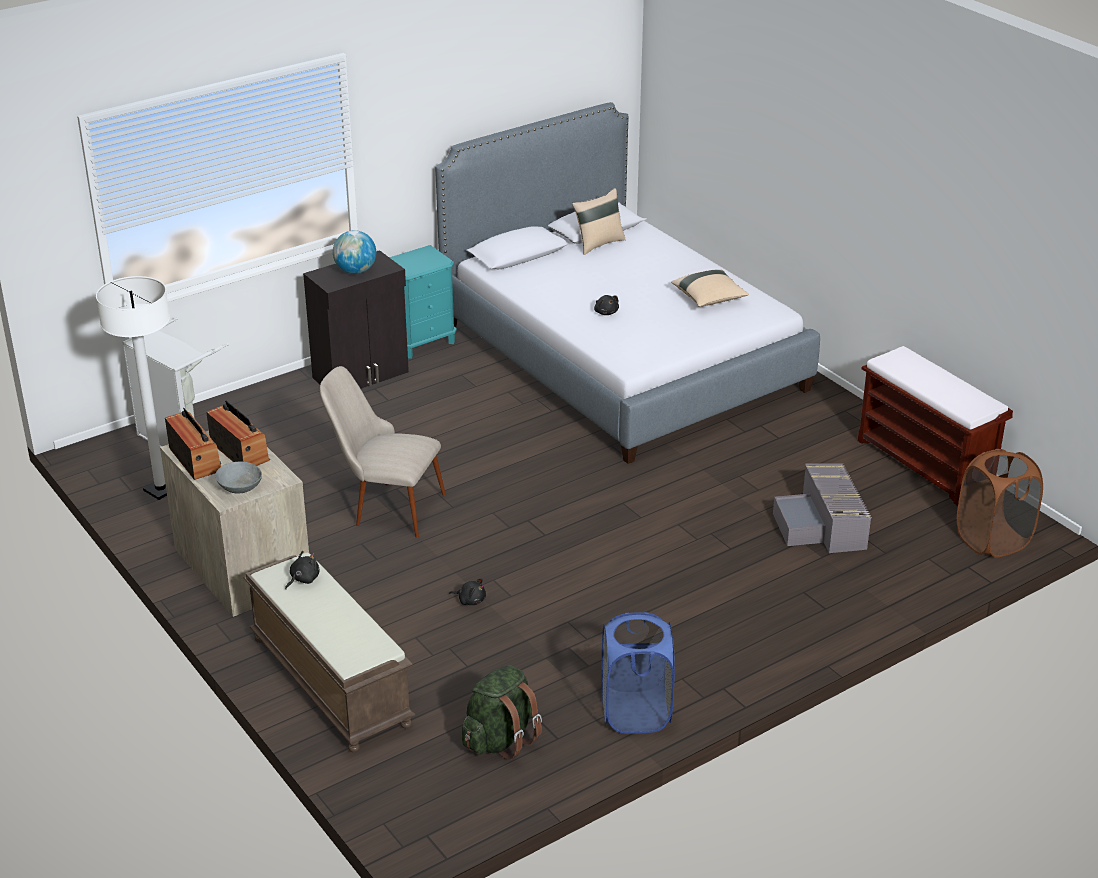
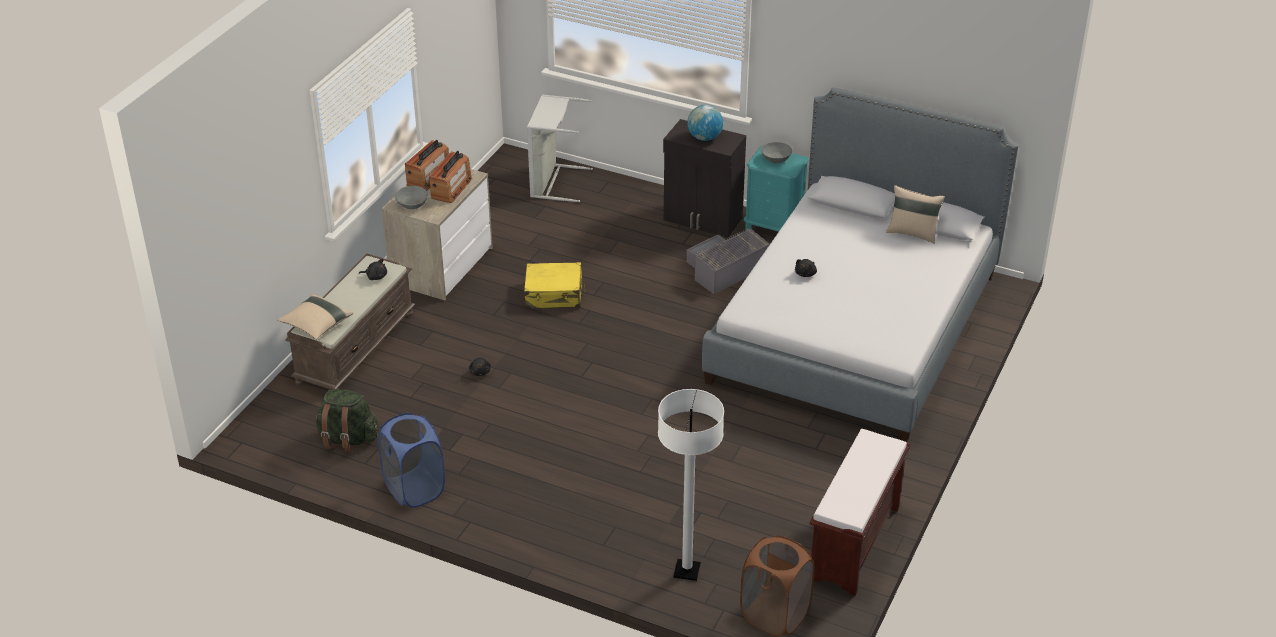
camera: 60 degrees right, 5 degrees up
white floor lamp [96,276,170,500] -> white floor lamp moved to [658,389,724,581]
beige chair [320,366,446,538] -> yellow suitcase [524,262,585,309]
beige pillow [671,269,749,307] -> beige pillow moved to [278,294,353,340]
grey storage box [773,463,872,553] -> grey storage box moved to [687,227,769,294]
none -> grey bowl [761,142,792,163]

